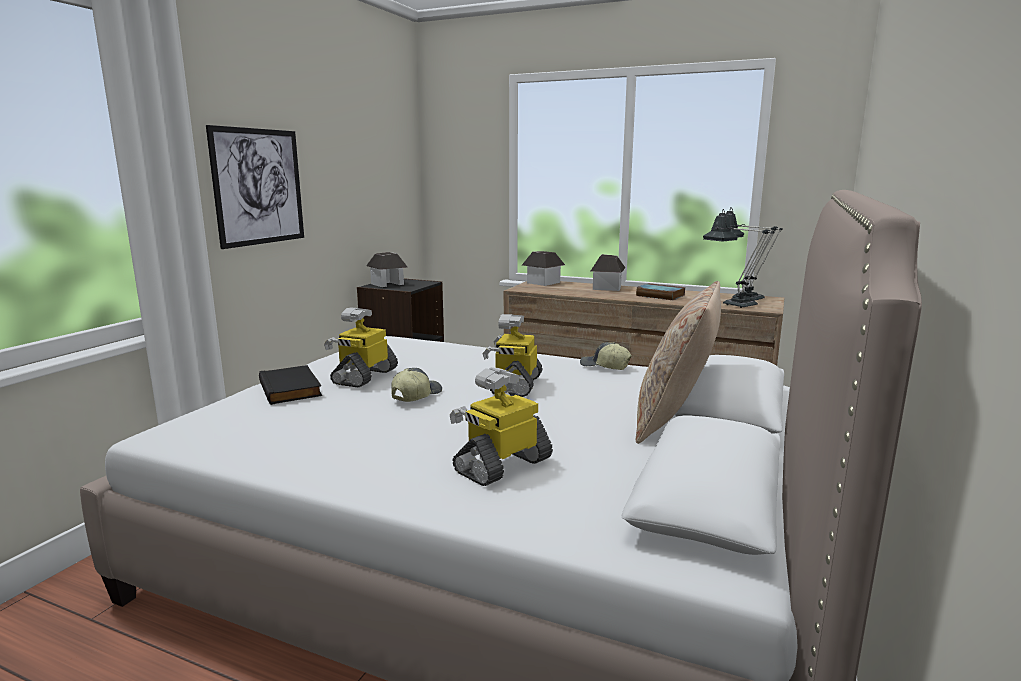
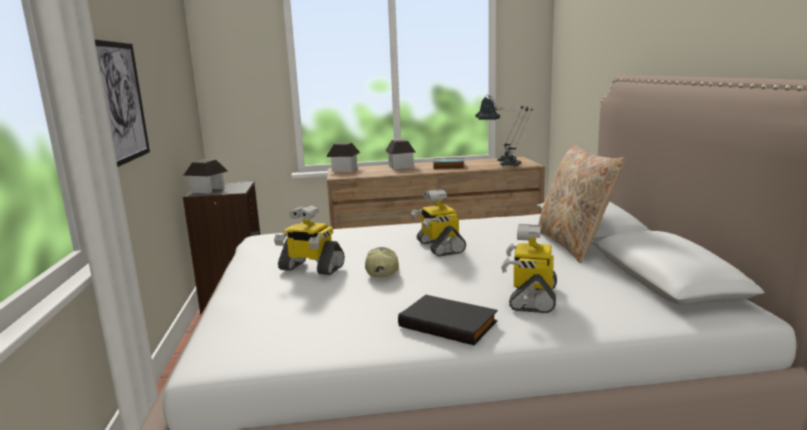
camera: 30 degrees left, 0 degrees up
black book [259,365,322,405] -> black book moved to [398,295,498,346]
toy robot [324,307,398,387] -> toy robot turned 60 degrees counterclockwise [274,205,345,275]
cap [580,342,632,370] -> none

